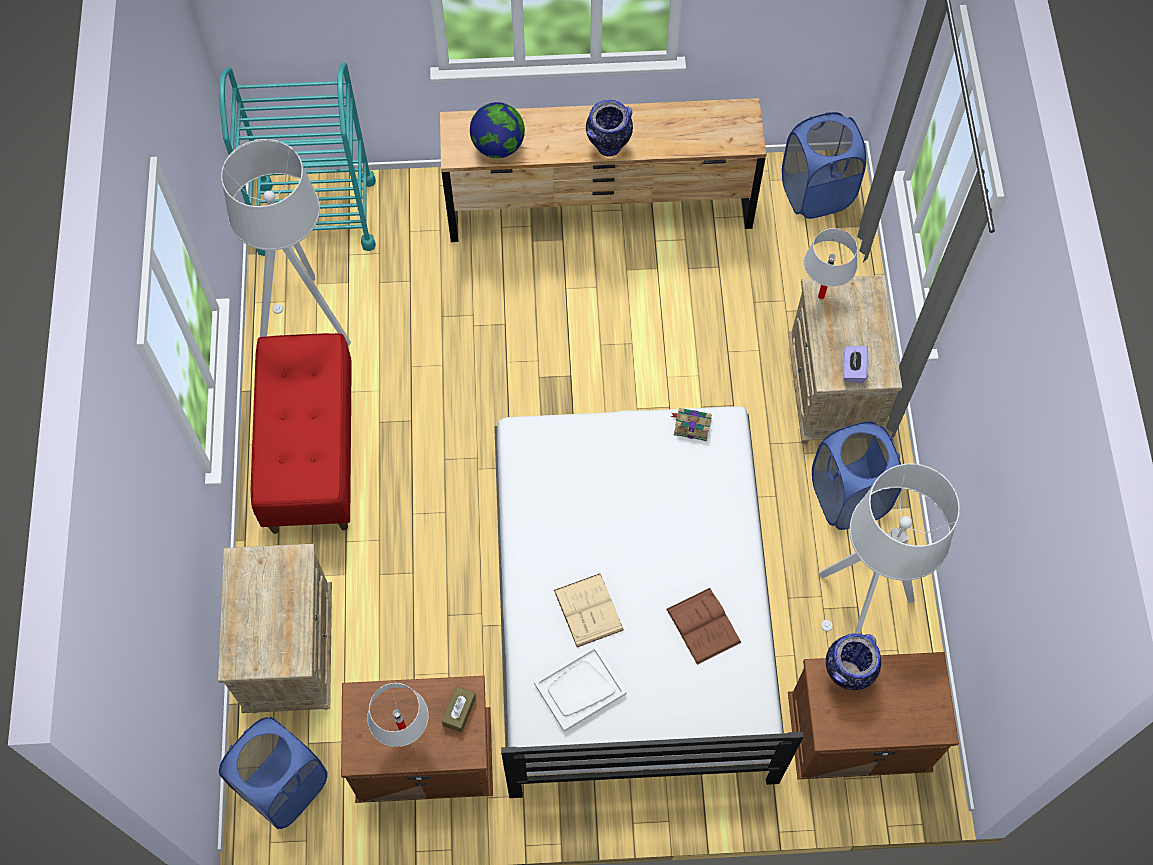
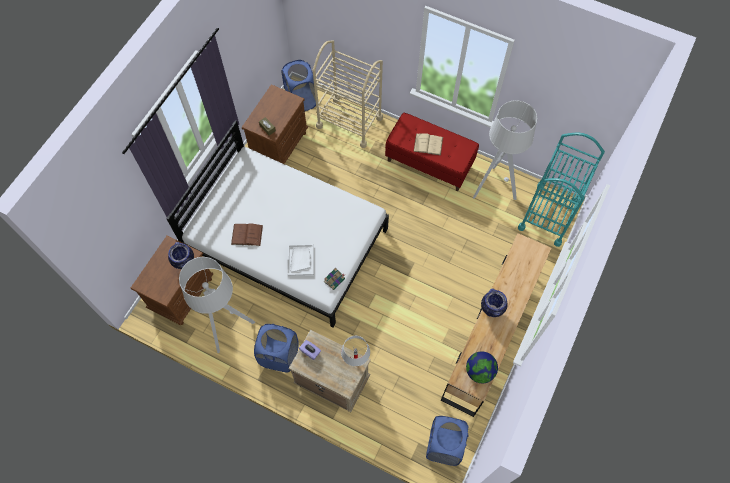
camera: 120 degrees right, 0 degrees up
beige nightstand [218,544,332,713] -> beige cart [313,40,383,148]
white table lamp [367,683,429,747] -> none
globe [470,102,525,158] -> globe moved to [466,351,498,383]
white tray [534,645,626,732] -> white tray moved to [287,244,314,276]
beige book [554,574,624,647] -> beige book moved to [413,133,443,155]

